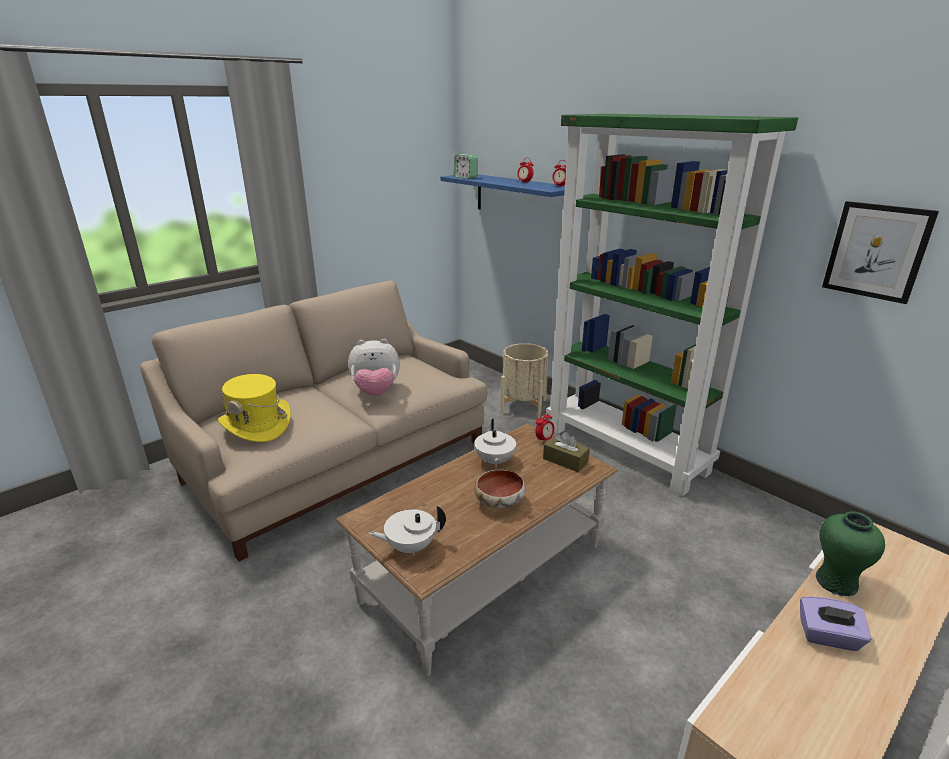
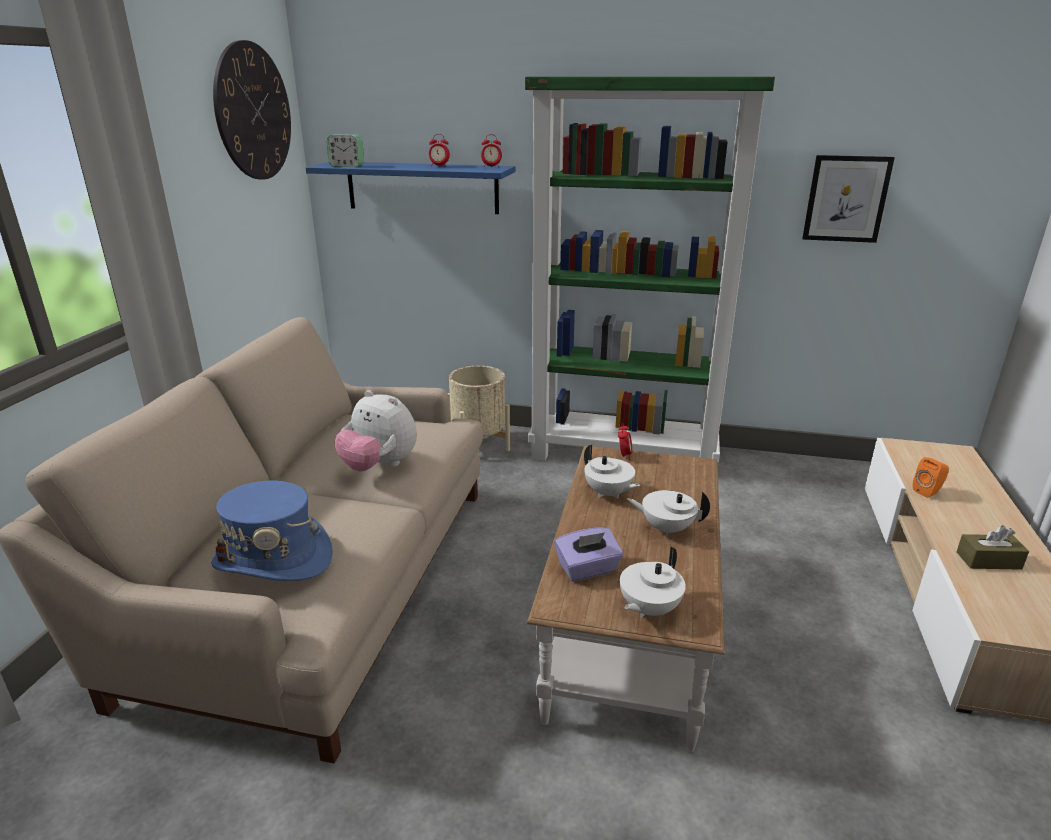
camera: 35 degrees left, 0 degrees up
yellow hat [218,374,291,442] -> blue hat [211,481,333,581]
plush toy [348,339,400,396] -> plush toy turned 75 degrees clockwise [335,390,417,472]
bowl [474,470,526,509] -> white teapot [627,490,710,536]
brown tissue box [543,432,590,472] -> brown tissue box moved to [957,525,1029,570]
purple tissue box [800,596,871,651] -> purple tissue box moved to [555,527,623,581]
green vase [816,511,885,596] -> orange speaker [913,457,949,498]
none -> wall clock [213,40,291,180]

